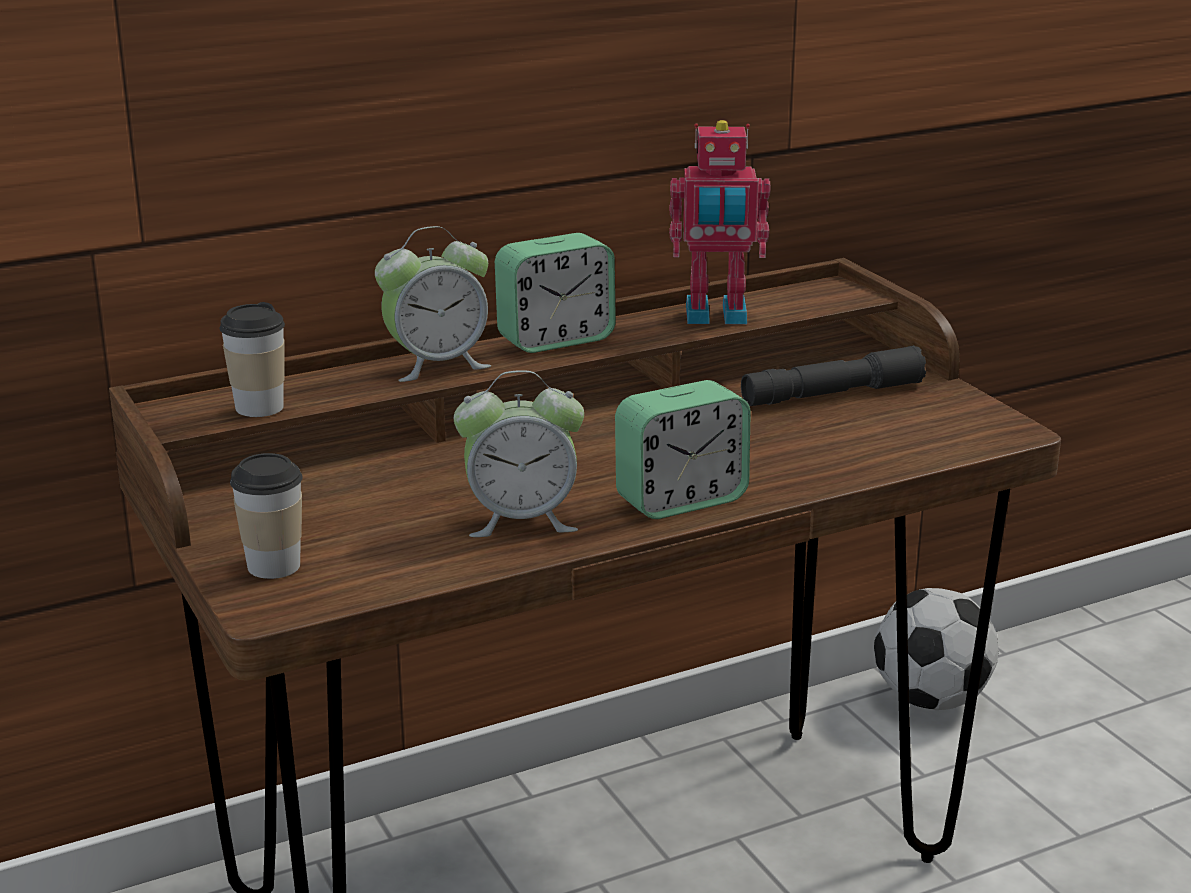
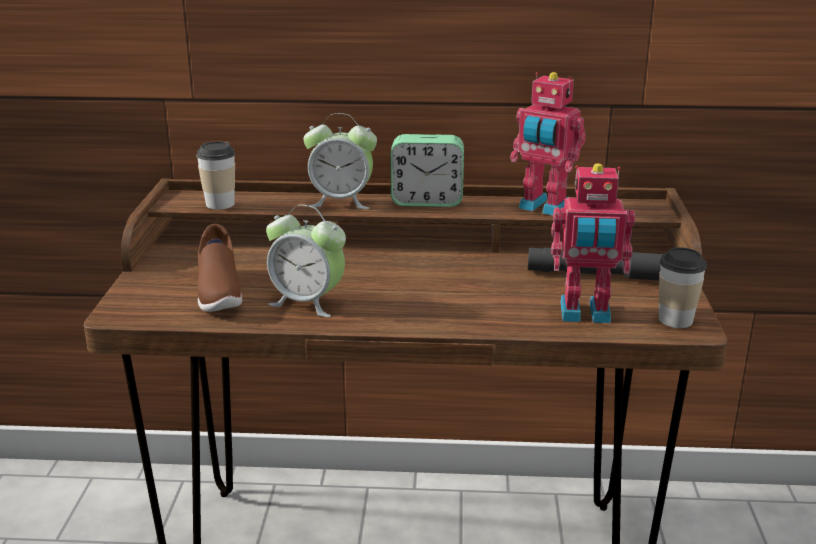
camera: 30 degrees right, 0 degrees up
cup [230,453,303,579] -> cup moved to [659,248,707,328]
alarm clock [615,380,751,519] -> none
football [874,588,999,710] -> none
none -> brown shoe [197,224,242,312]
none -> toy robot [551,163,635,323]

